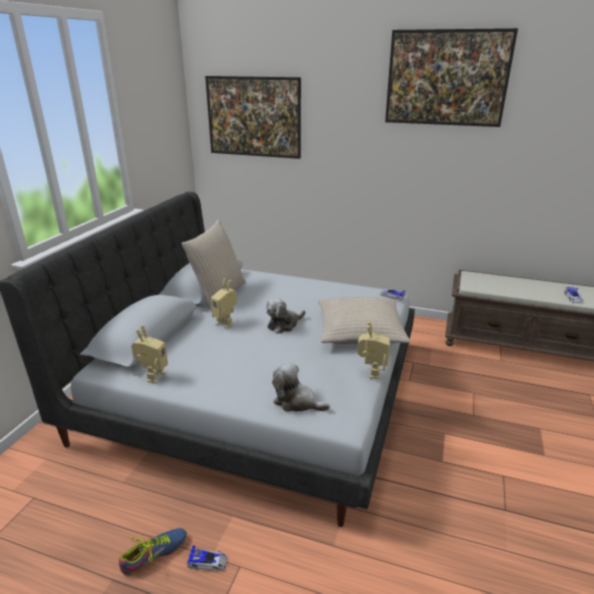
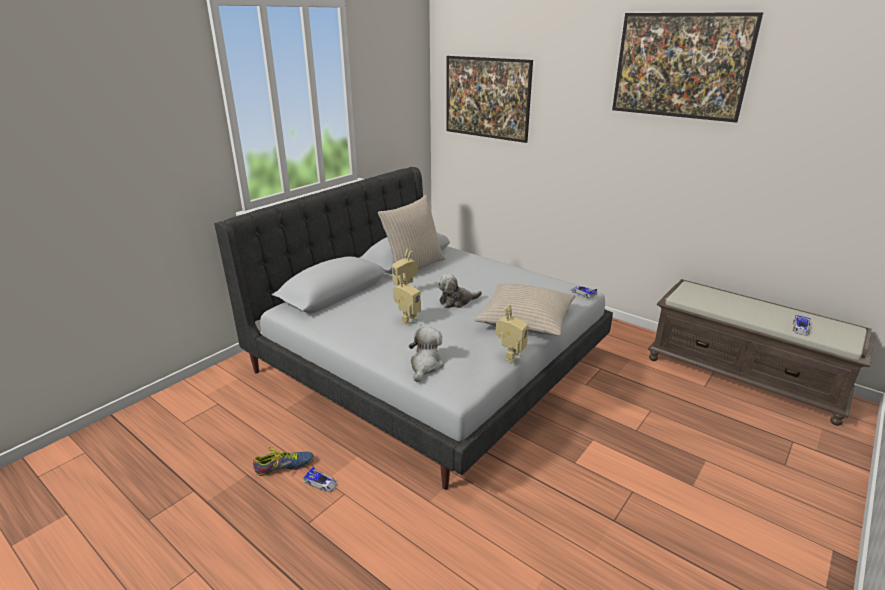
camera: 20 degrees right, 0 degrees up
toy robot [131,325,168,384] -> toy robot moved to [393,273,421,326]
plush toy [272,362,330,412] -> plush toy turned 60 degrees clockwise [409,327,444,382]

